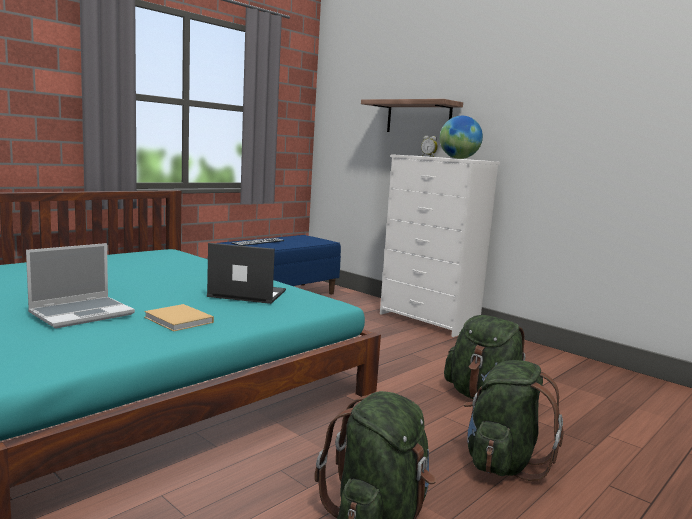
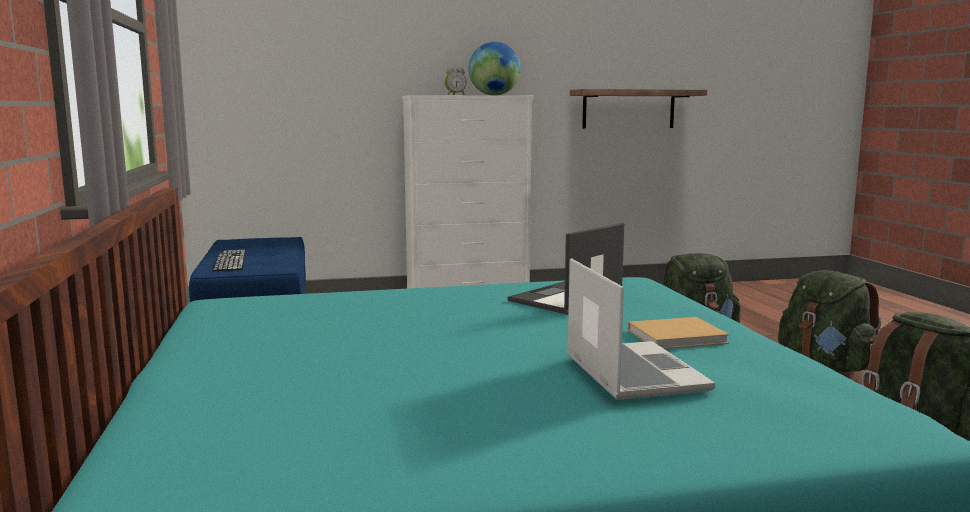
camera: 55 degrees left, 0 degrees up
shelf [361,99,463,132] -> shelf moved to [570,89,707,129]

